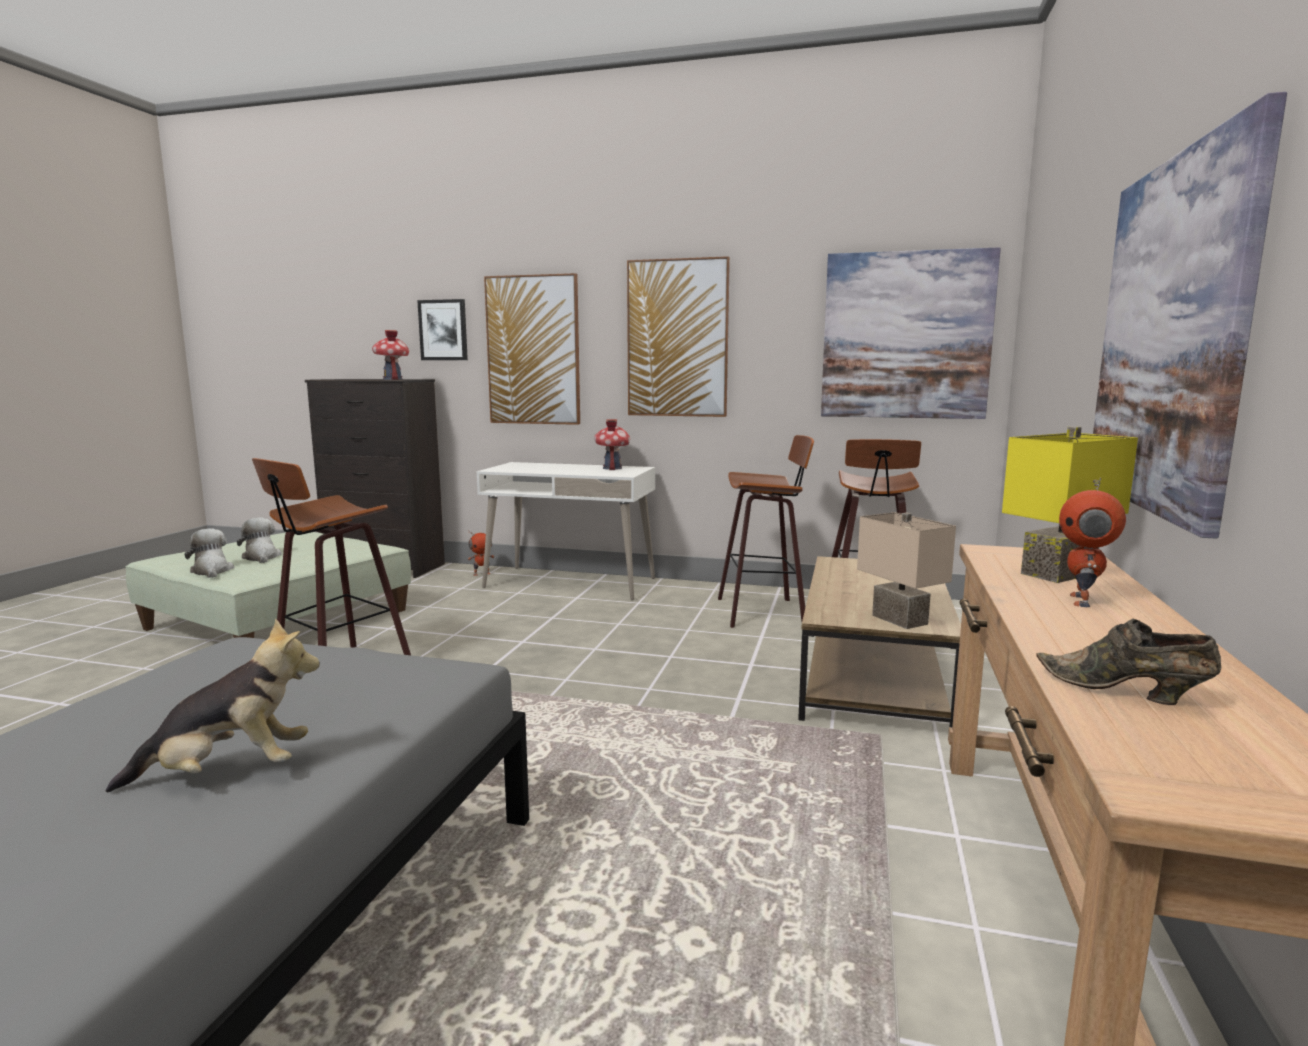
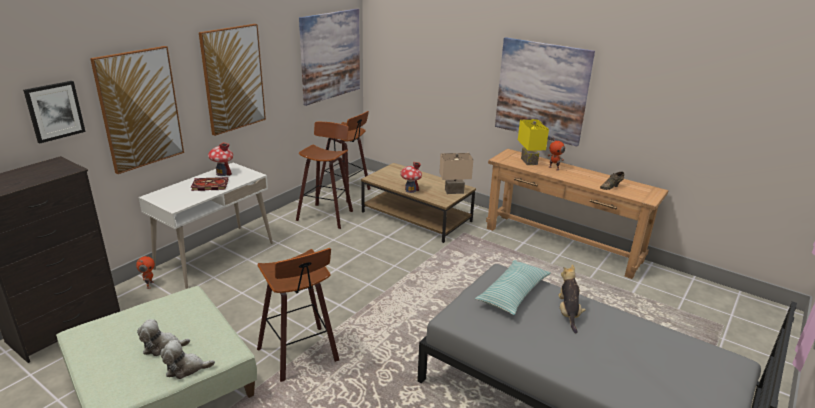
camera: 70 degrees left, 15 degrees up
toy house [372,330,409,380] -> toy house moved to [400,162,422,193]
none -> book [191,177,228,191]
none -> pillow [475,260,551,315]

